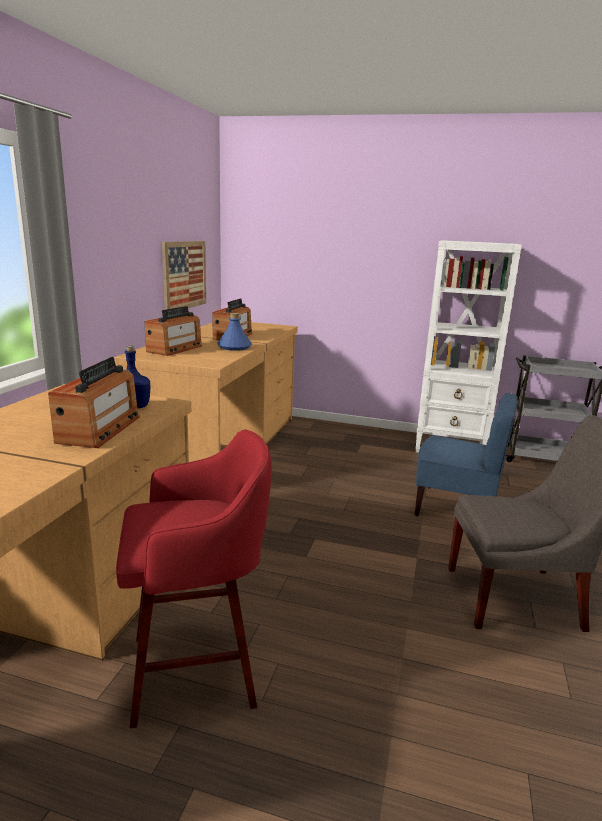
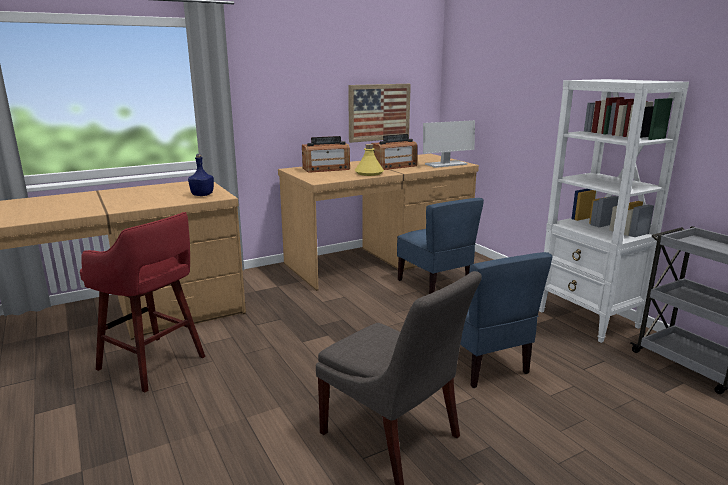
camera: 45 degrees right, 0 degrees up
radio [48,357,140,448] -> none
blue bottle [217,313,252,351] -> yellow bottle [355,144,384,176]
none -> blue chair [397,198,484,294]
none -> monitor [423,120,475,168]

